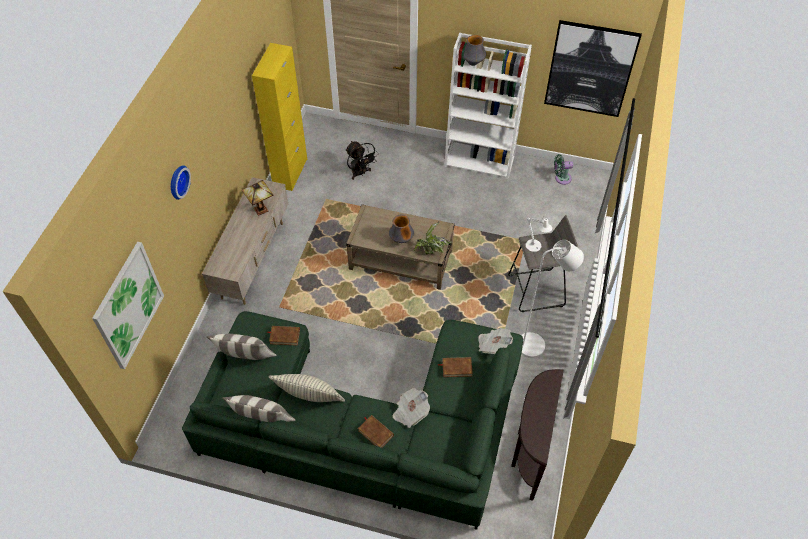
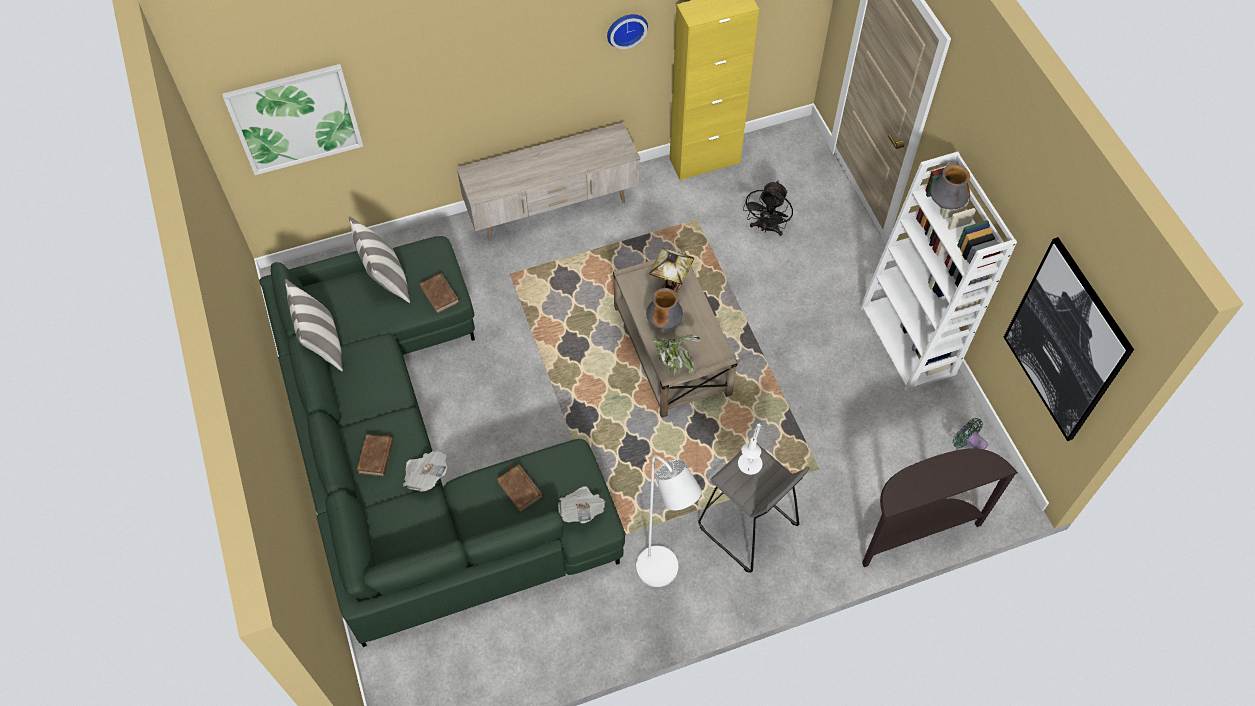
camera: 55 degrees right, 5 degrees up
wall clock [171,165,191,200] -> wall clock moved to [607,14,648,49]
table lamp [242,180,274,216] -> table lamp moved to [649,247,694,293]
pillow [269,374,345,402] -> none
brown console table [511,369,564,501] -> brown console table moved to [862,449,1018,567]

